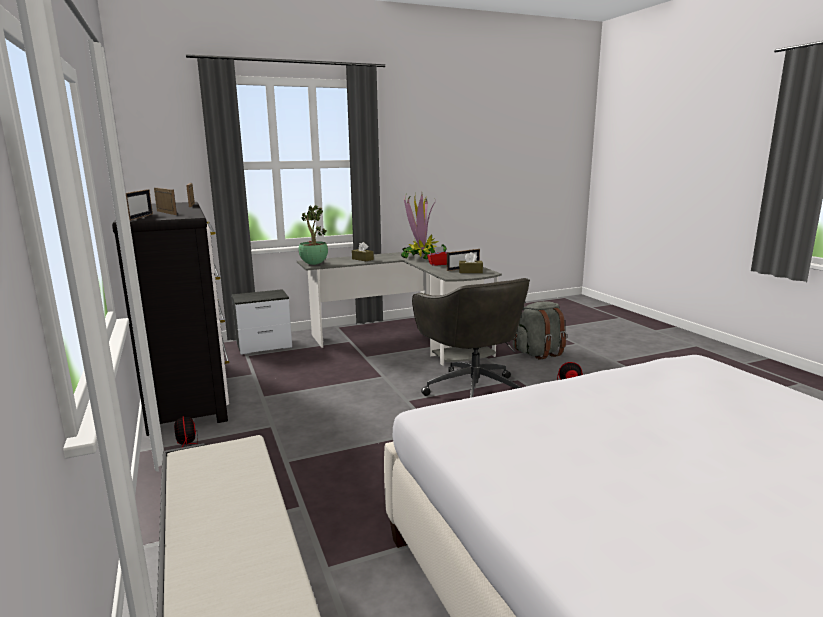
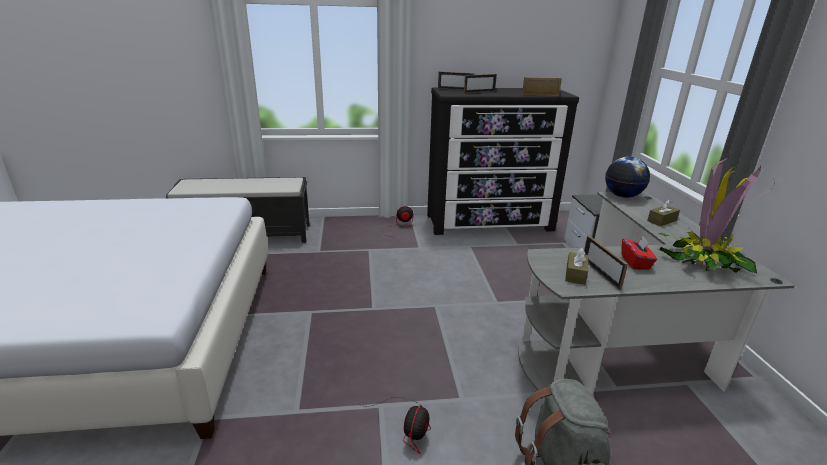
camera: 105 degrees right, 10 degrees up
potted plant [299,205,328,265] -> globe [605,157,650,198]
grey office chair [412,278,530,398] -> none

